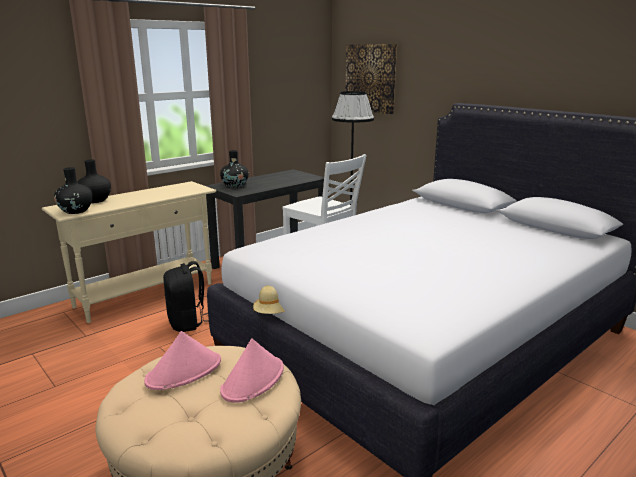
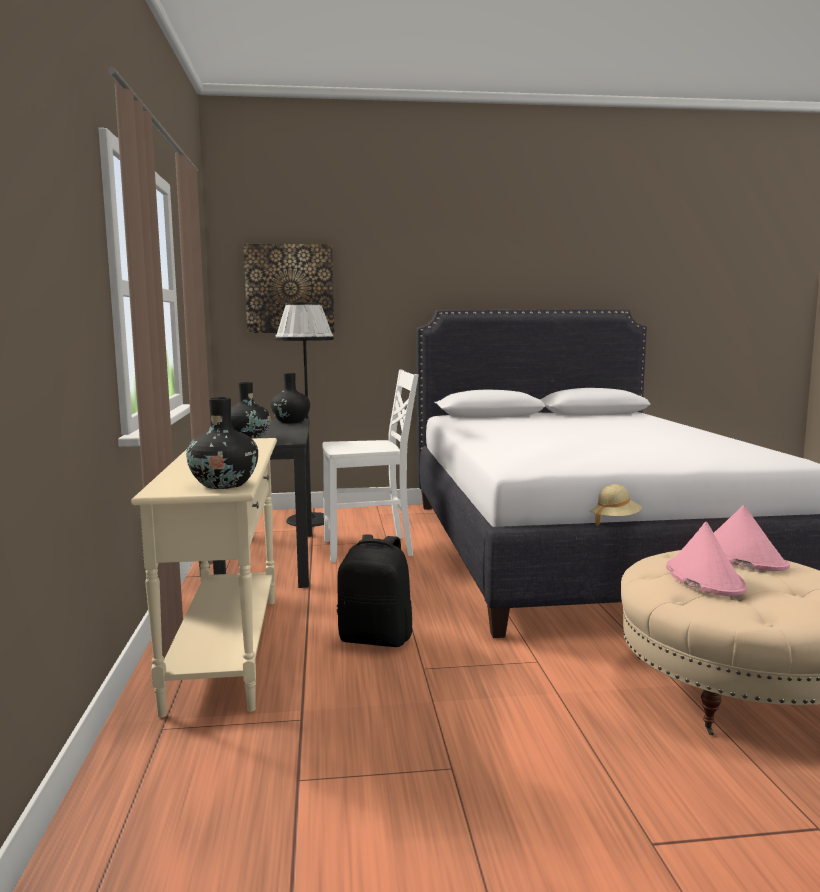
camera: 55 degrees left, 10 degrees down
black vase [77,159,111,203] -> black vase moved to [271,373,310,423]

